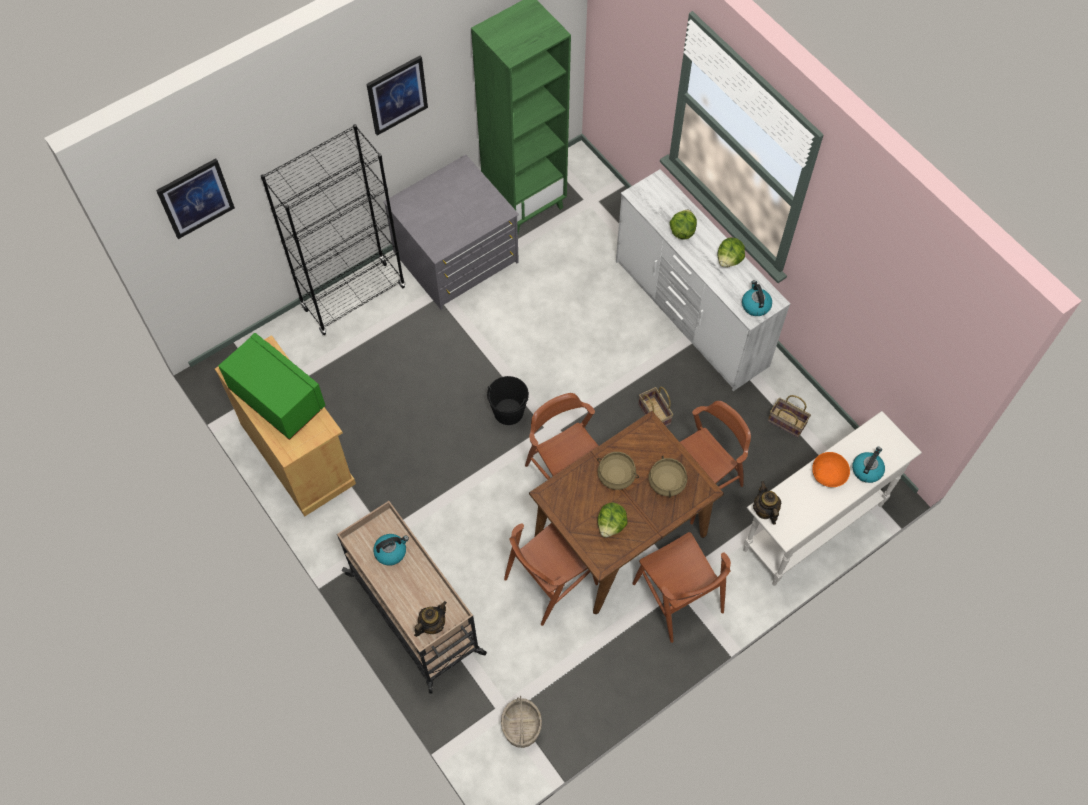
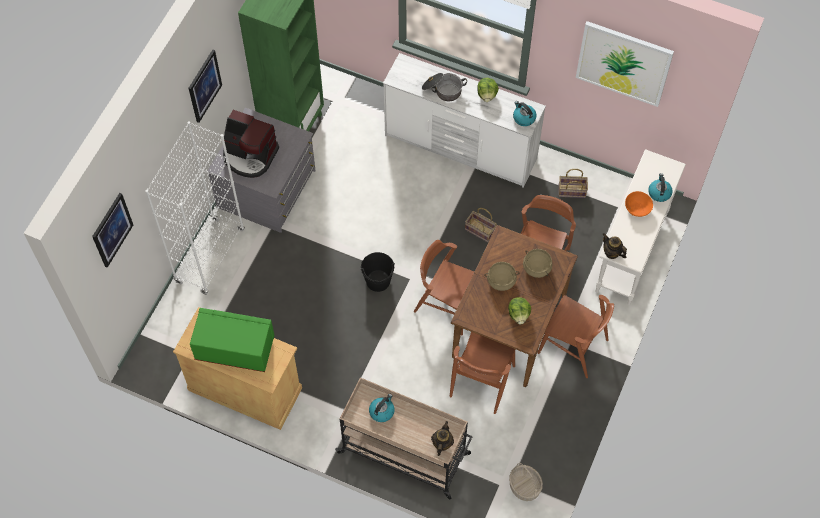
camera: 30 degrees left, 0 degrees up
black bookcase [261,124,405,335] -> white bookcase [145,121,245,295]
lettuce [670,209,697,239] -> cooking pot [422,73,467,102]
none -> coffee machine [223,110,279,178]
none -> picture [576,21,674,107]

